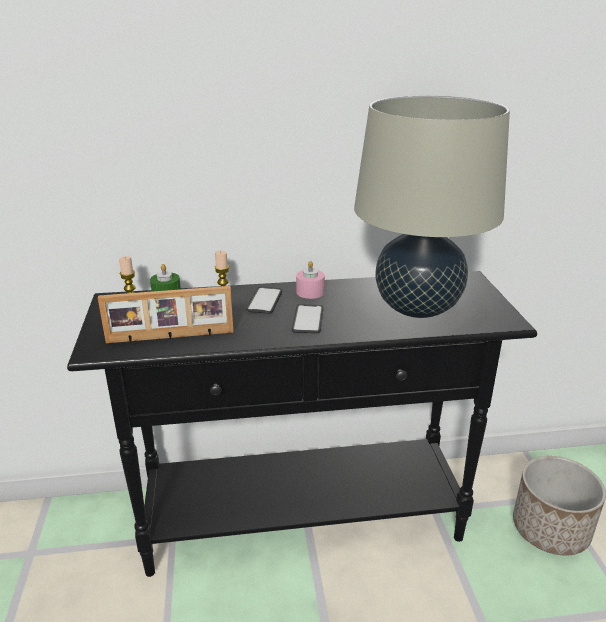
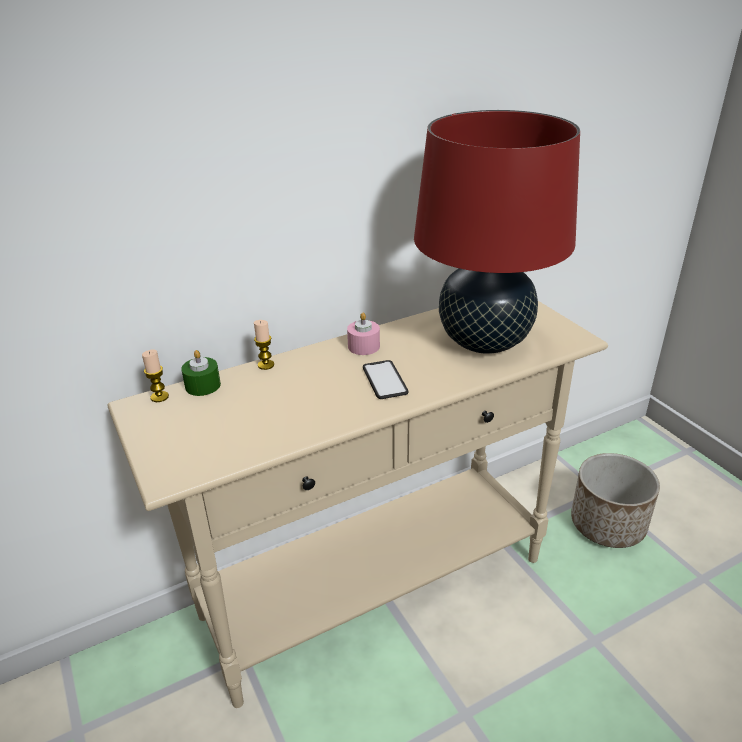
camera: 20 degrees left, 5 degrees up
black console table [67,271,537,577] -> beige console table [107,301,608,708]
picture frame [98,286,234,343] -> none
phone [246,287,282,314] -> none
beige table lamp [354,95,510,318] -> red table lamp [414,110,580,354]

